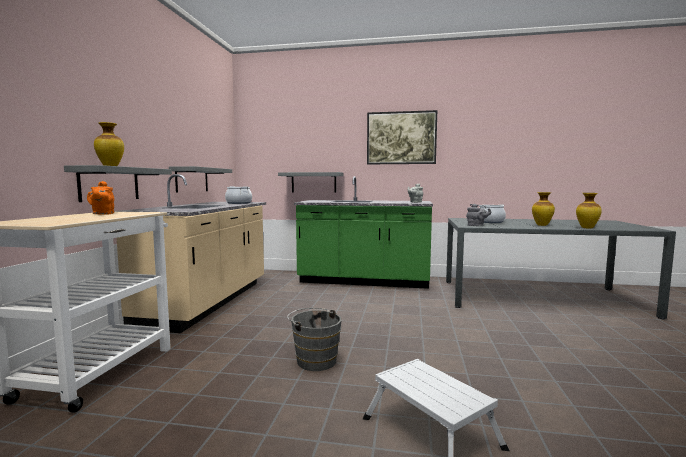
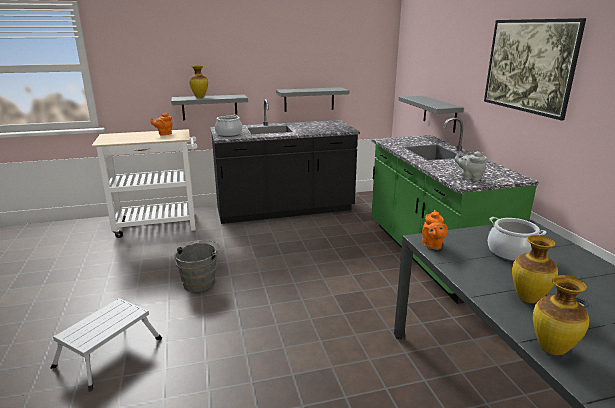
camera: 65 degrees right, 15 degrees up
beige counter [116,174,266,333] -> black counter [210,99,360,224]
cooking pot [225,186,252,204] -> cooking pot moved to [215,115,242,137]
grey teapot [466,204,492,226] -> orange teapot [422,210,448,250]

